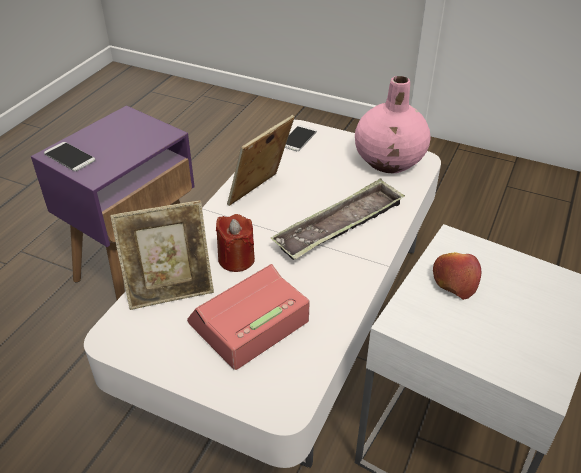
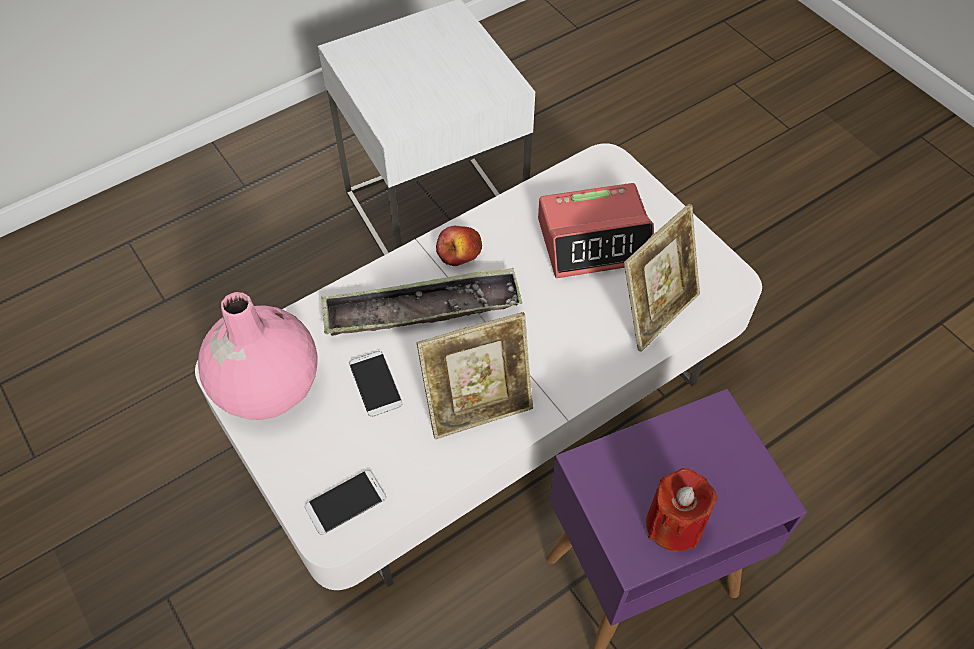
camera: 150 degrees left, 15 degrees up
phone [44,142,95,171] -> phone moved to [349,351,402,417]
picture frame [110,200,214,310] -> picture frame turned 120 degrees clockwise [624,204,700,352]
red candle [216,214,255,272] -> red candle moved to [646,468,717,552]
apple [433,252,481,300] -> apple moved to [436,226,482,266]

